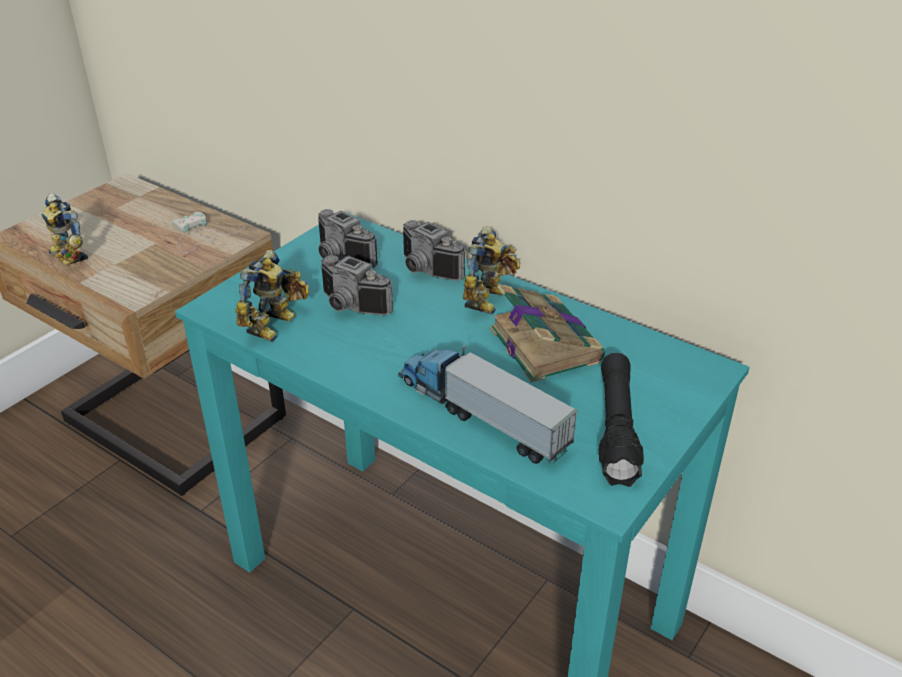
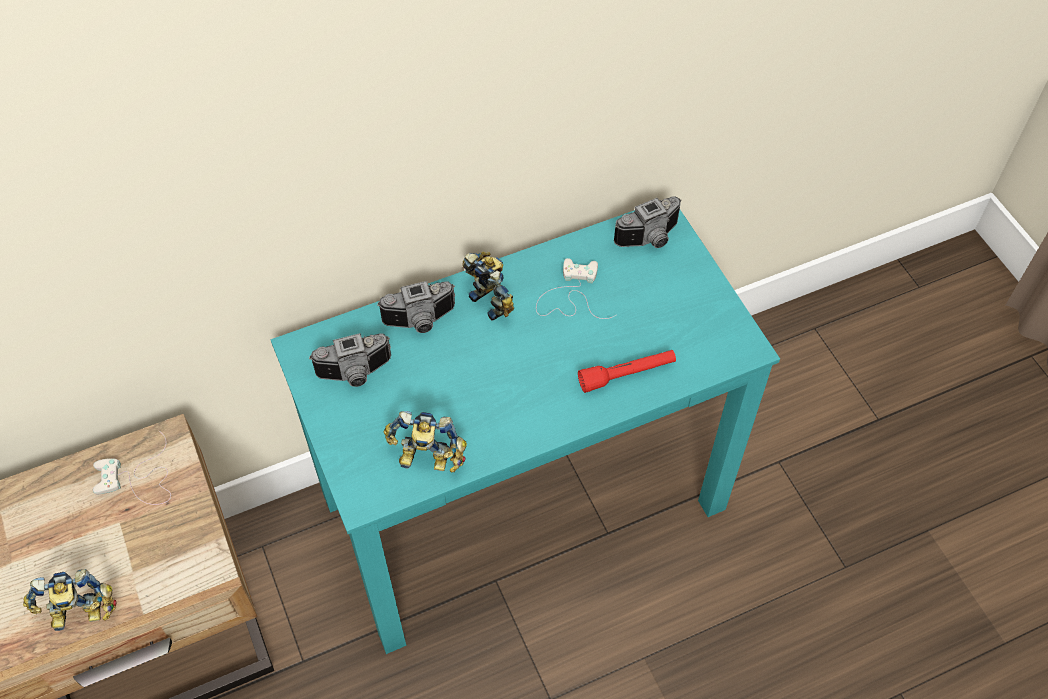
camera: 60 degrees left, 20 degrees up
toy robot [235,250,309,342] -> toy robot turned 135 degrees clockwise [384,411,467,472]
camera [321,255,393,315] -> camera moved to [614,196,681,248]
toy truck [398,346,579,464] -> red flashlight [578,350,676,393]
book [490,284,605,382] -> white game controller [536,258,616,319]
black flashlight [599,353,644,487] -> none

